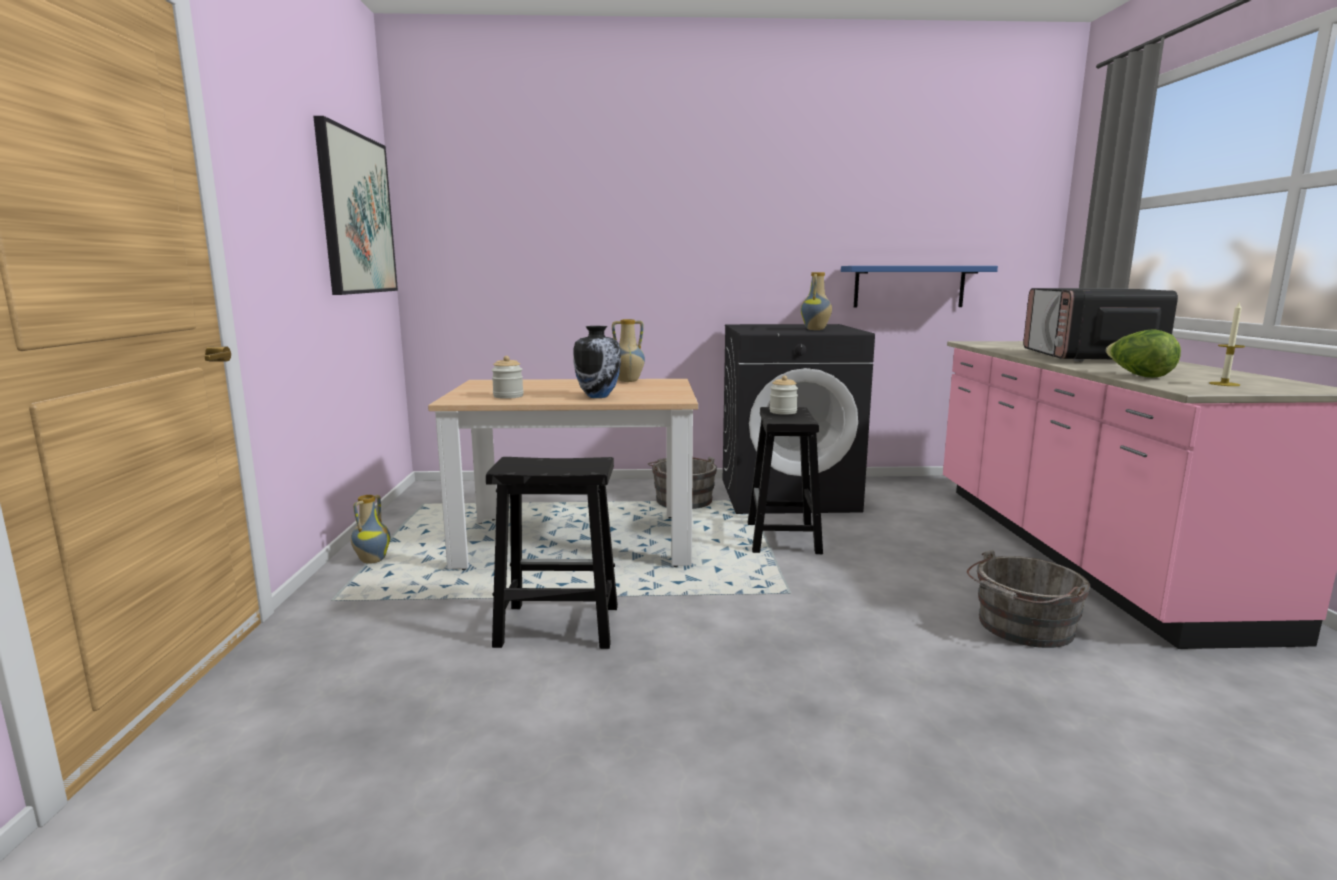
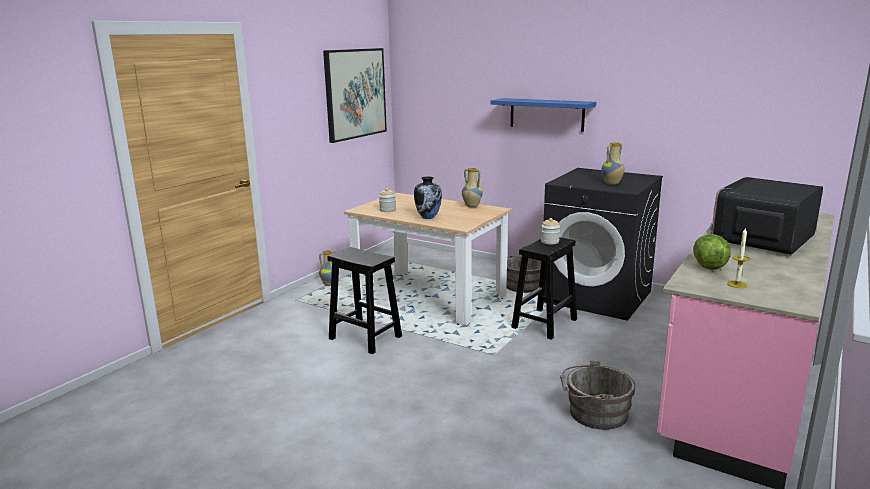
camera: 35 degrees right, 5 degrees up
blue shelf [841,266,998,307] -> blue shelf moved to [490,98,596,132]

